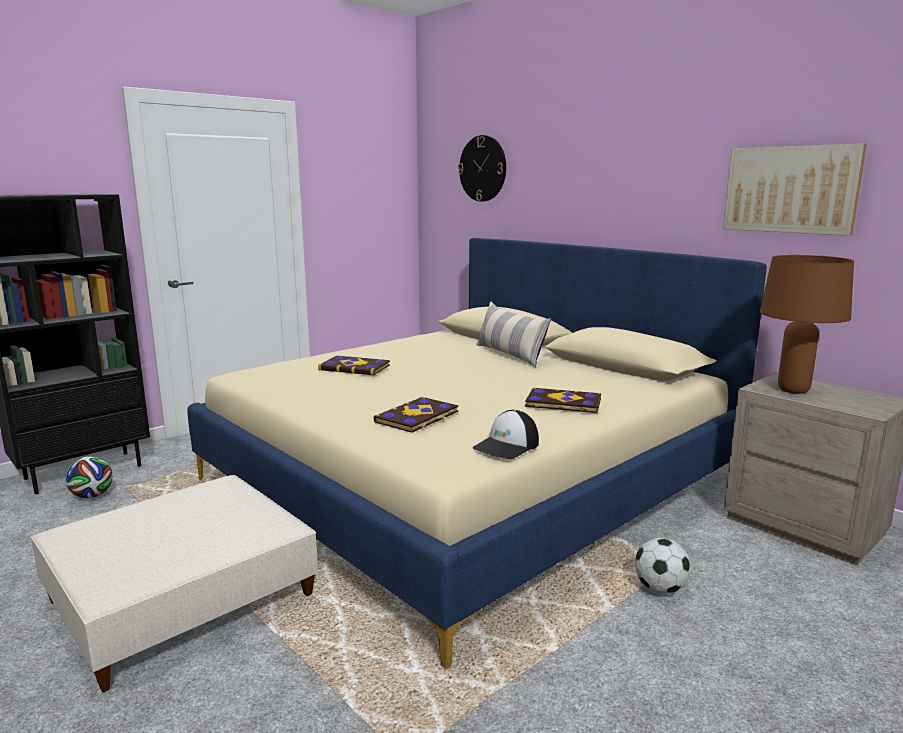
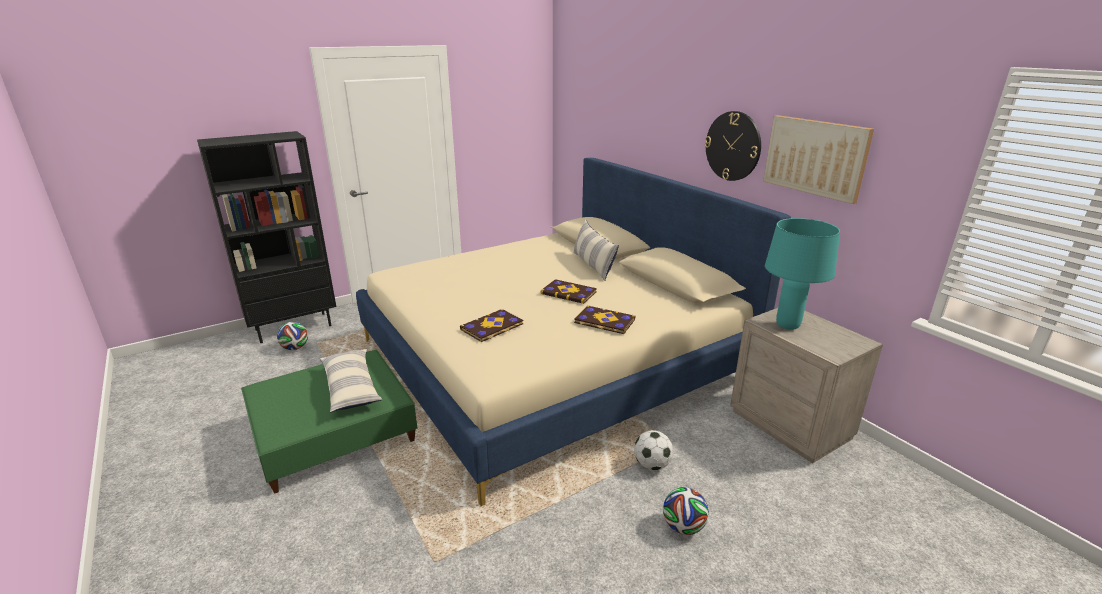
camera: 10 degrees right, 10 degrees up
beige ottoman [30,475,318,693] -> green ottoman [241,350,417,494]
book [318,356,390,376] -> book moved to [541,279,597,304]
wall clock [458,135,506,202] -> wall clock moved to [704,111,761,181]
cap [473,410,539,459] -> none
brown table lamp [760,255,854,394] -> turquoise table lamp [765,218,840,330]
none -> pillow [320,349,382,412]
none -> football [663,487,709,535]

